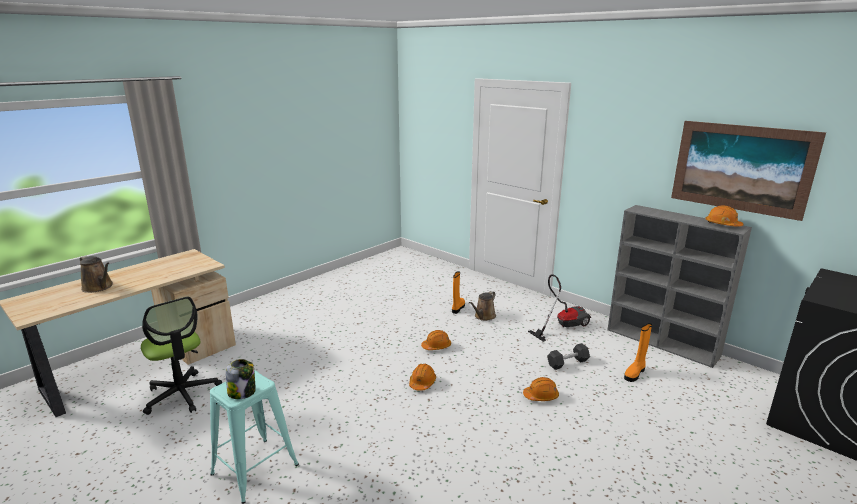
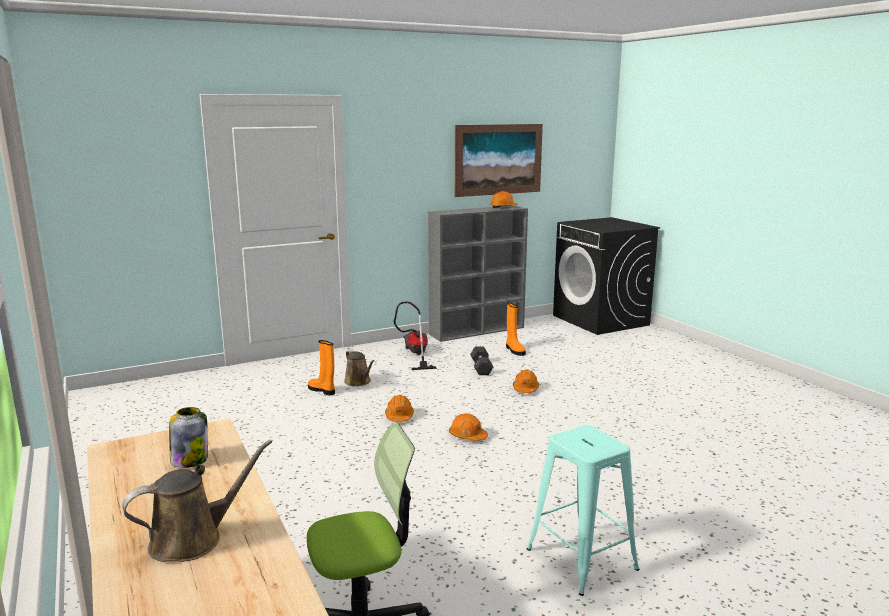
camera: 70 degrees left, 5 degrees down
jar [226,359,256,399] -> jar moved to [169,407,208,468]

